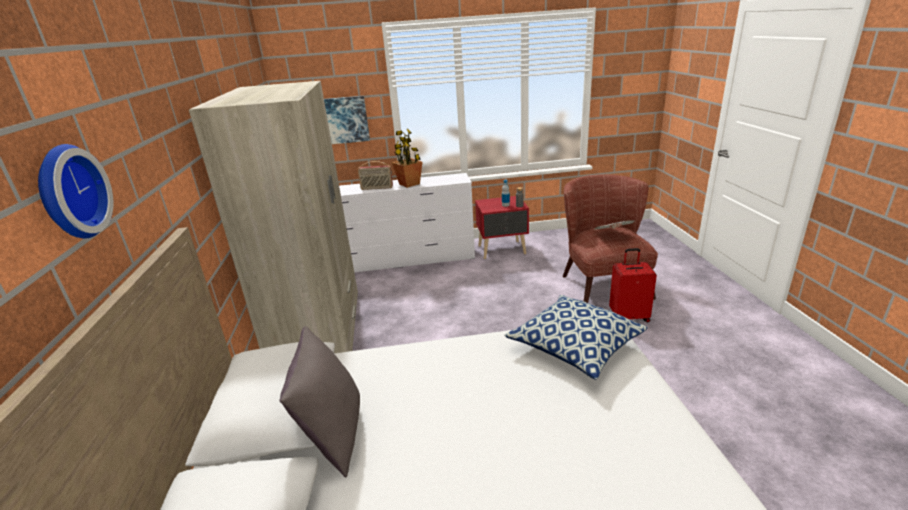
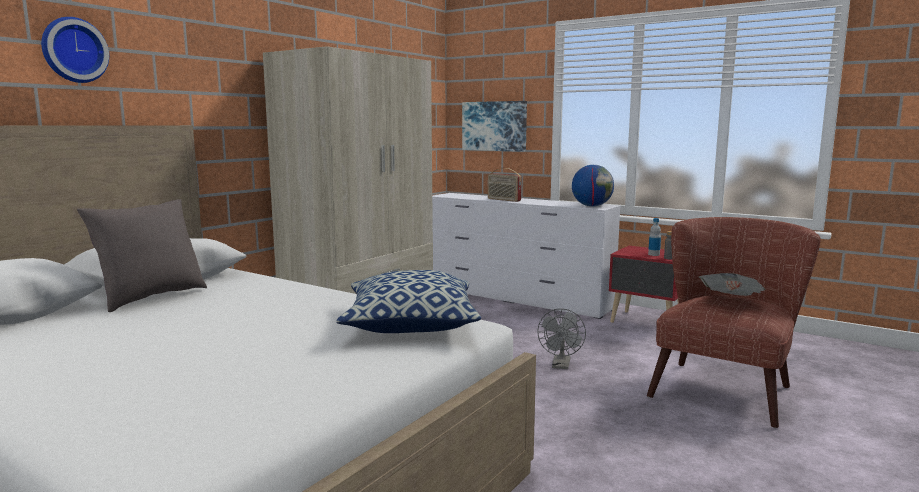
camera: 40 degrees right, 15 degrees down
potted plant [392,129,422,188] -> none
red suitcase [609,248,657,323] -> none
none -> grey fan [537,308,586,369]
none -> globe [572,165,614,207]

